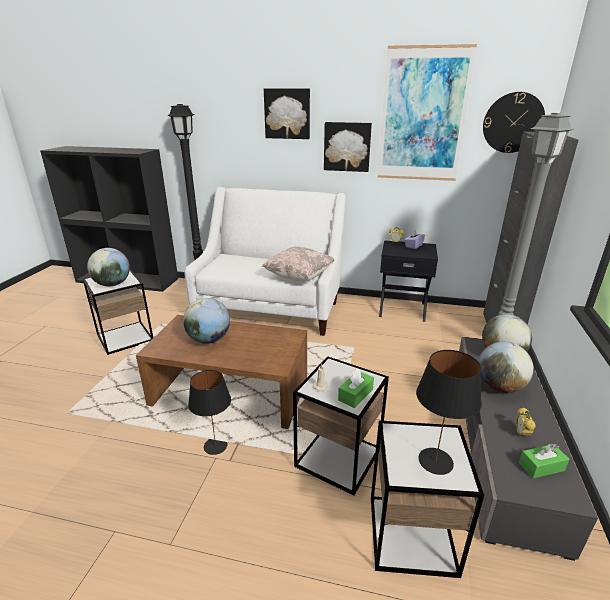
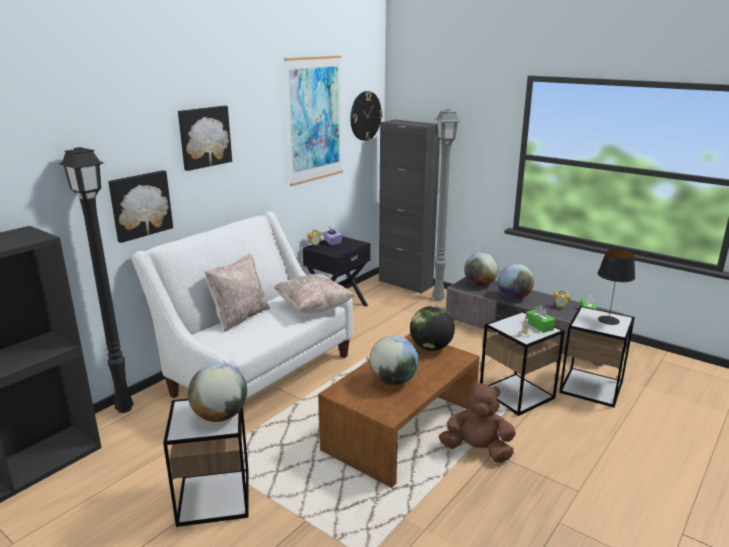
camera: 65 degrees left, 5 degrees down
black table lamp [188,370,231,455] -> brown plush toy [439,380,516,463]
picture [324,122,372,172] -> picture moved to [108,170,173,243]
none -> beige pillow [205,253,270,332]
none -> globe [410,306,455,351]

